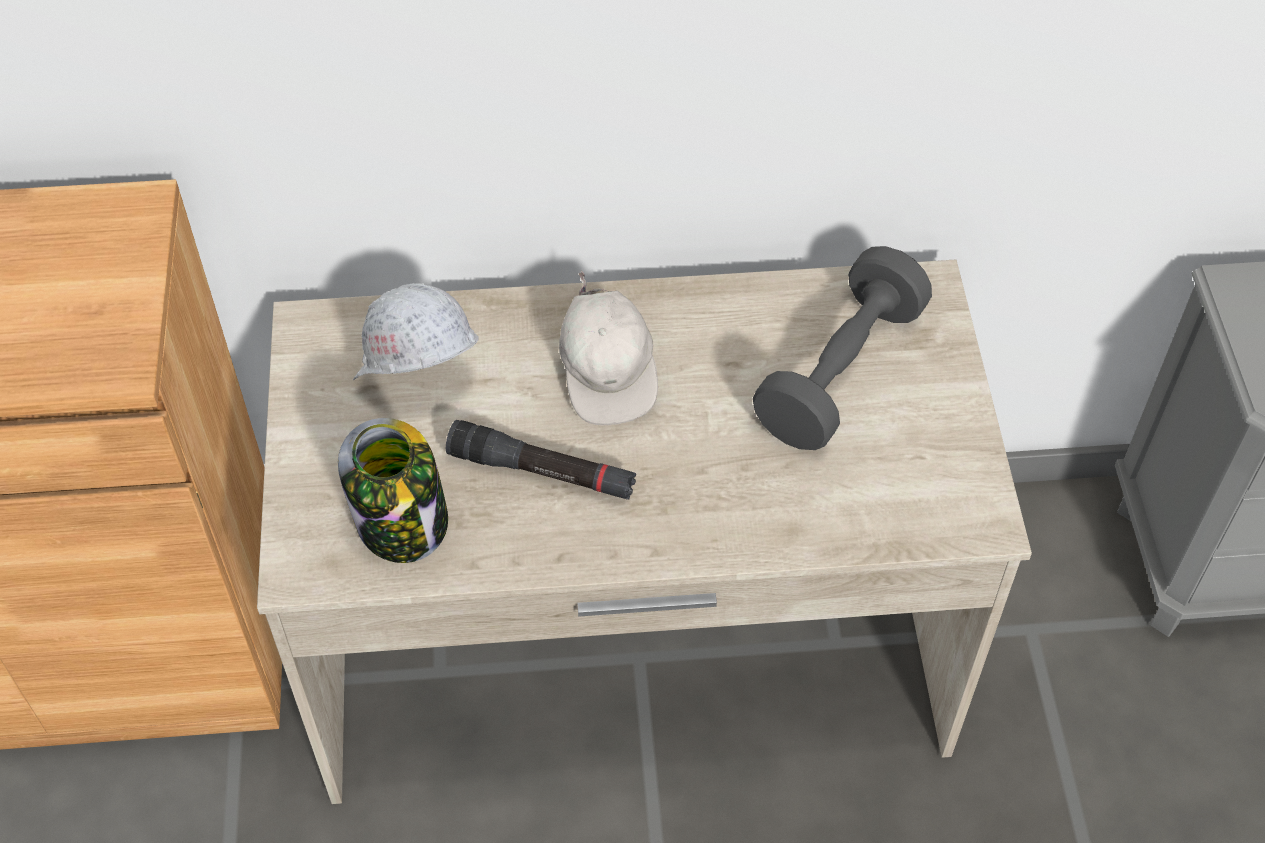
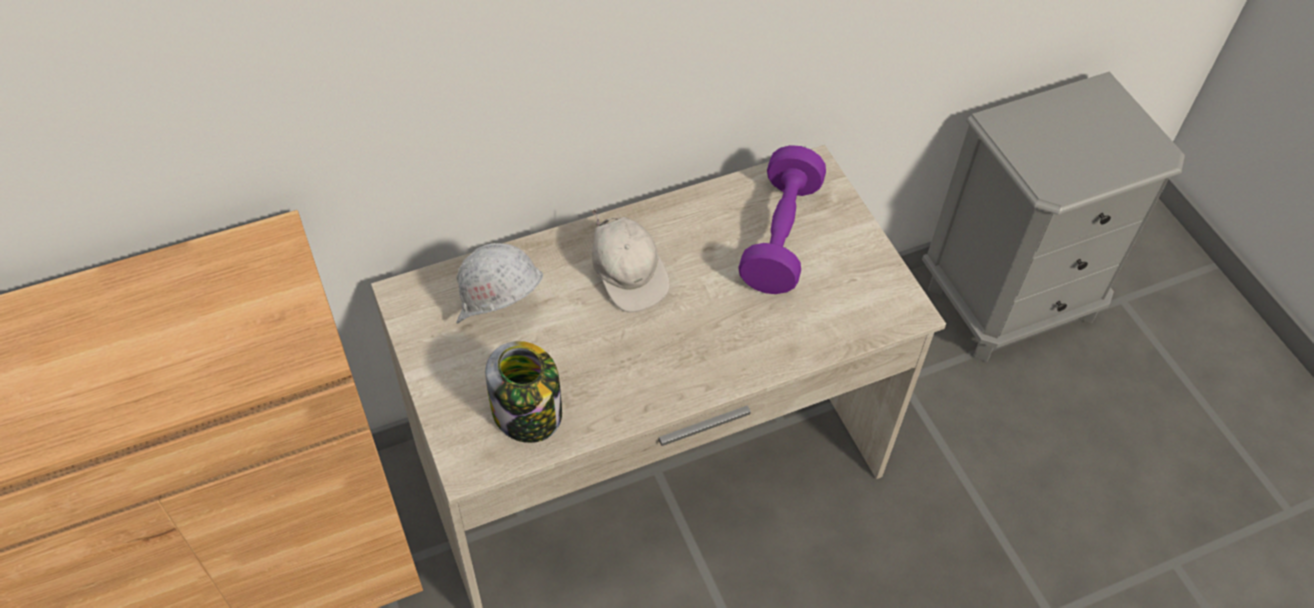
camera: 20 degrees left, 0 degrees up
black flashlight [446,420,636,500] -> none
grey dumbbell [753,246,932,450] -> purple dumbbell [738,145,826,294]

